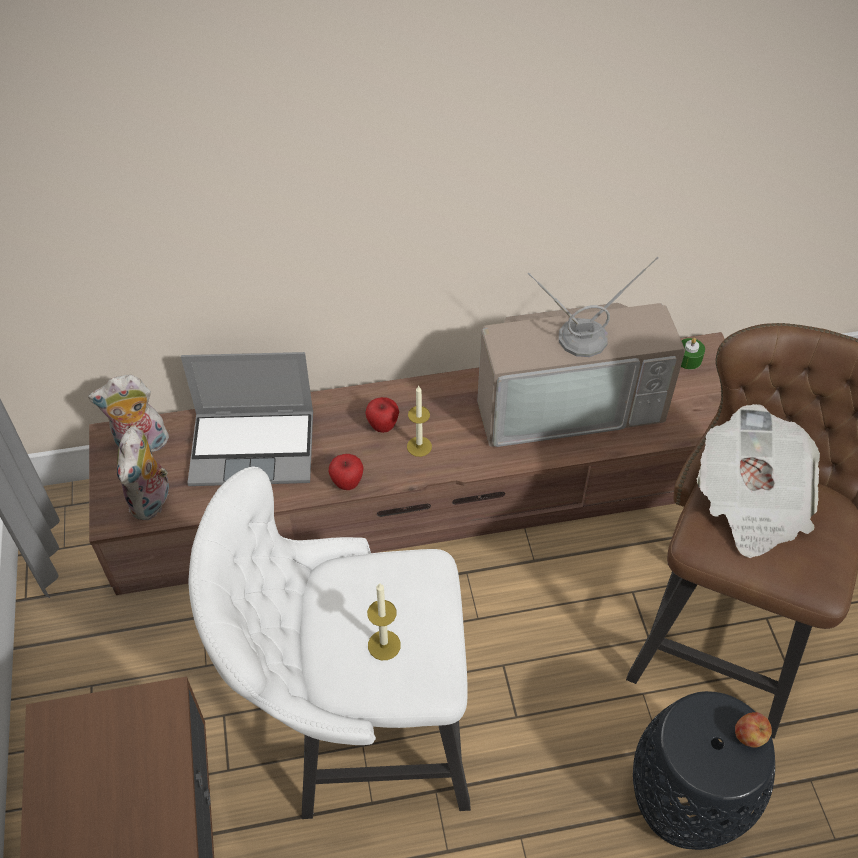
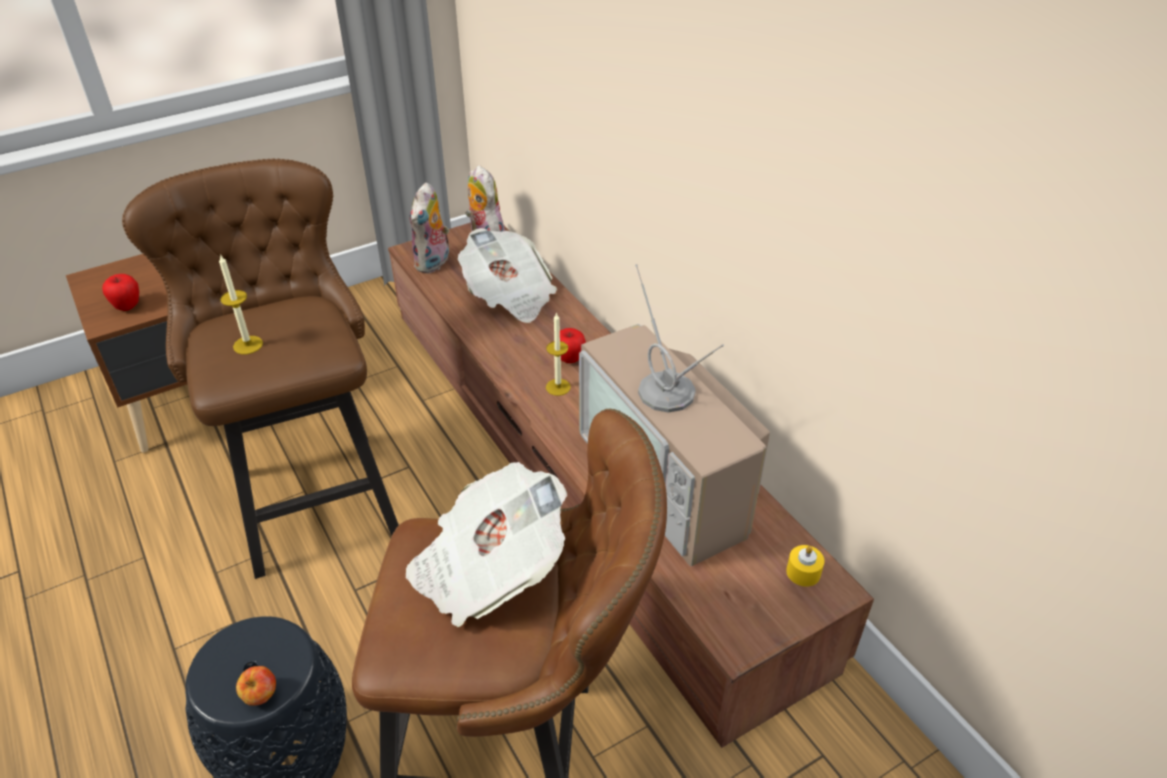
camera: 70 degrees right, 10 degrees down
plush toy [117,427,169,520] -> plush toy turned 60 degrees counterclockwise [410,182,449,274]
laptop [181,352,313,486] -> newspaper [458,228,557,323]
white stool [188,466,471,819] -> brown stool [122,159,399,579]
apple [329,454,364,490] -> apple moved to [102,274,139,311]
green candle [681,338,705,370] -> yellow candle [786,545,824,587]

